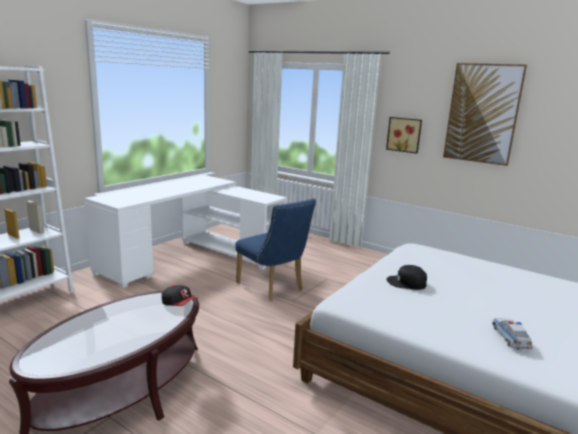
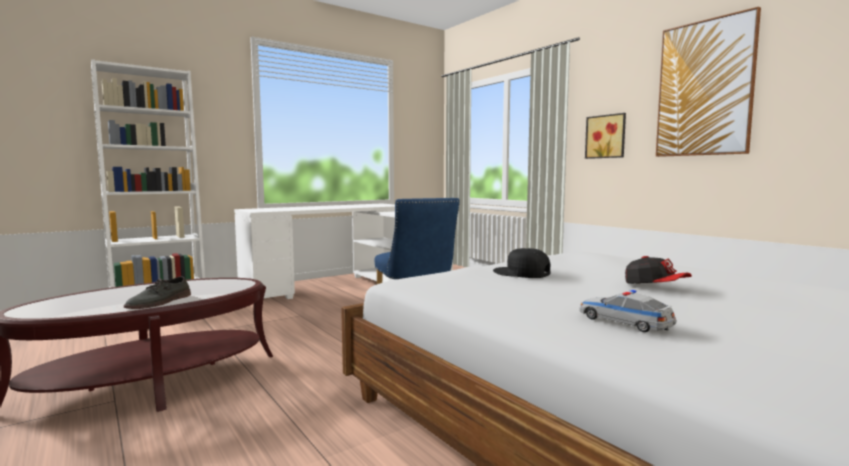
camera: 20 degrees right, 10 degrees down
cap [162,285,198,306] -> cap moved to [625,256,692,284]
toy car [492,318,533,350] -> toy car turned 60 degrees counterclockwise [580,290,677,332]
none -> grey shoe [124,276,191,309]

